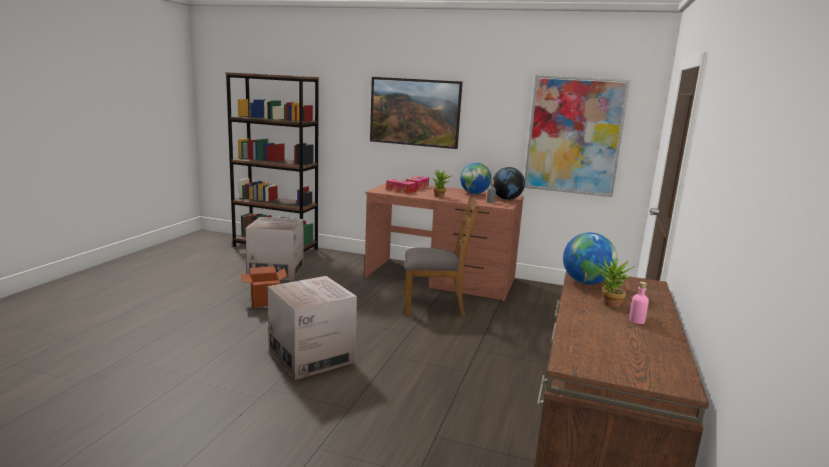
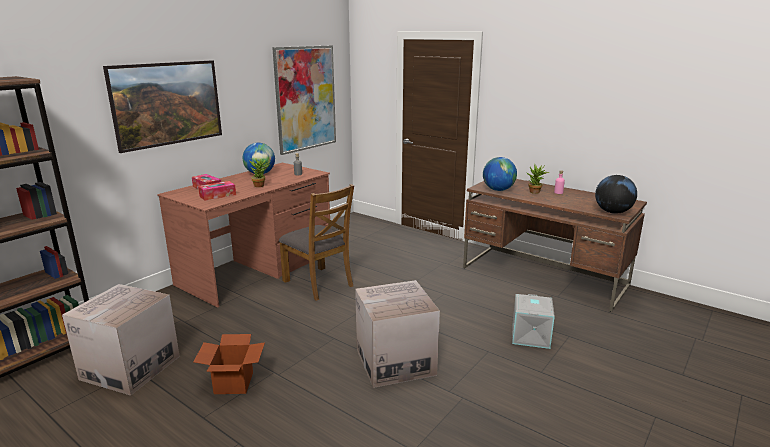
camera: 70 degrees left, 5 degrees up
brown chair [404,196,479,316] -> brown chair turned 120 degrees clockwise [279,184,354,301]
globe [493,167,525,200] -> globe moved to [595,175,637,214]
none -> grey storage box [512,294,555,349]

